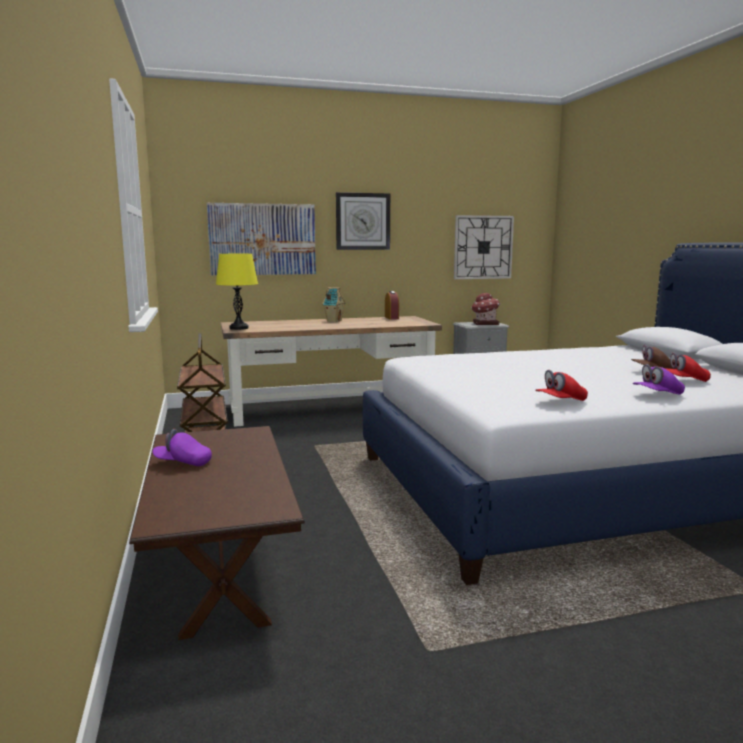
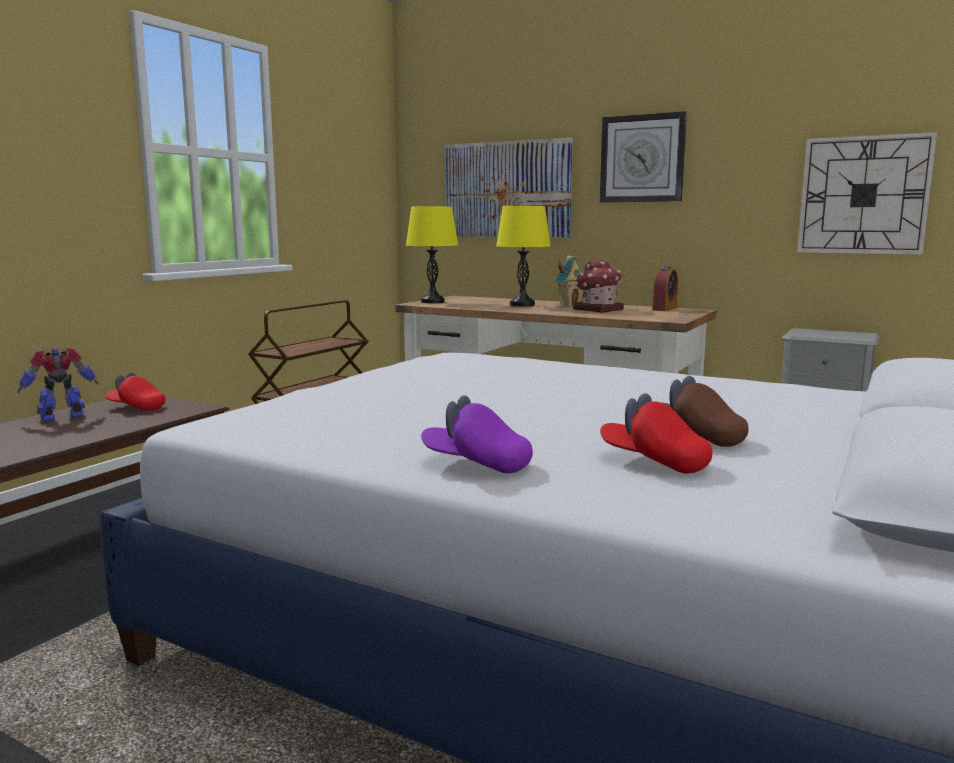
camera: 45 degrees right, 0 degrees up
purple cap [152,429,212,466] -> toy robot [17,347,99,422]
toy house [471,293,500,325] -> toy house moved to [573,258,624,313]
red cap [535,370,588,401] -> red cap moved to [106,372,166,411]
none -> yellow table lamp [496,206,551,306]

